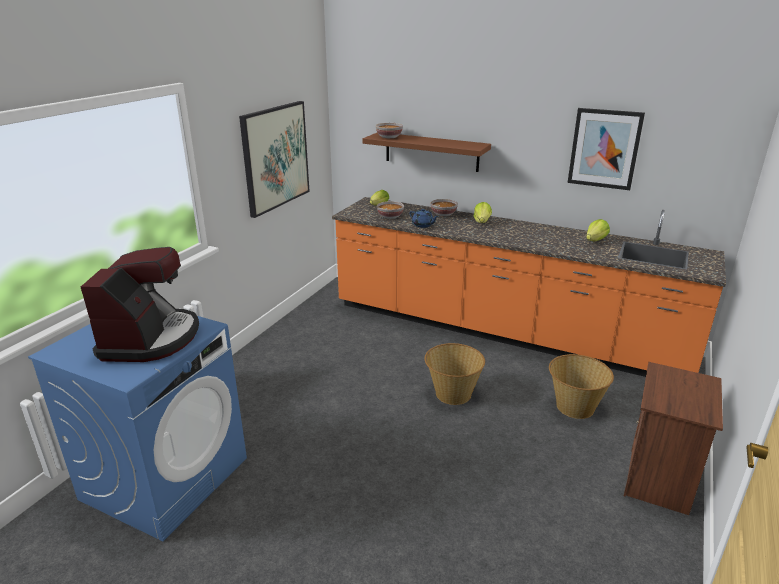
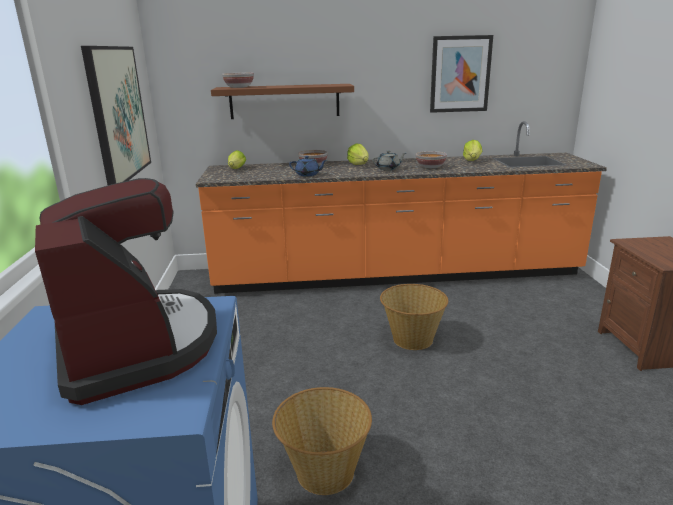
camera: 30 degrees left, 5 degrees down
bowl [377,201,404,219] -> bowl moved to [416,151,447,168]
basket [549,354,614,419] -> basket moved to [272,387,372,495]
none -> grey teapot [372,150,406,171]

